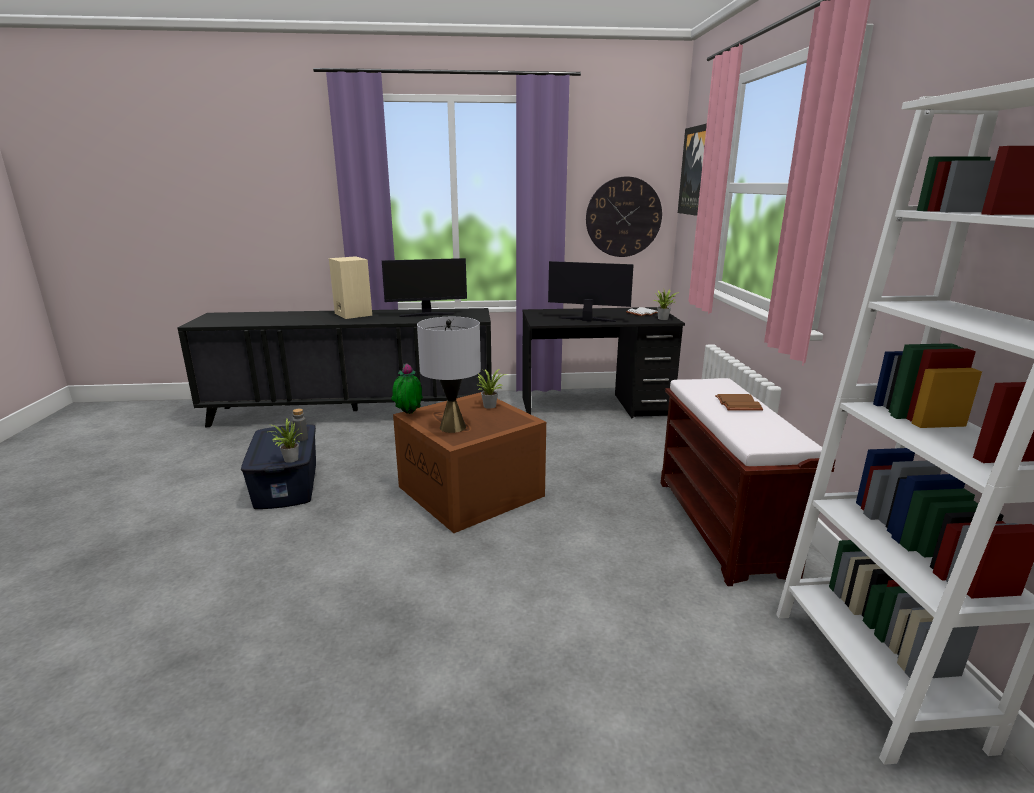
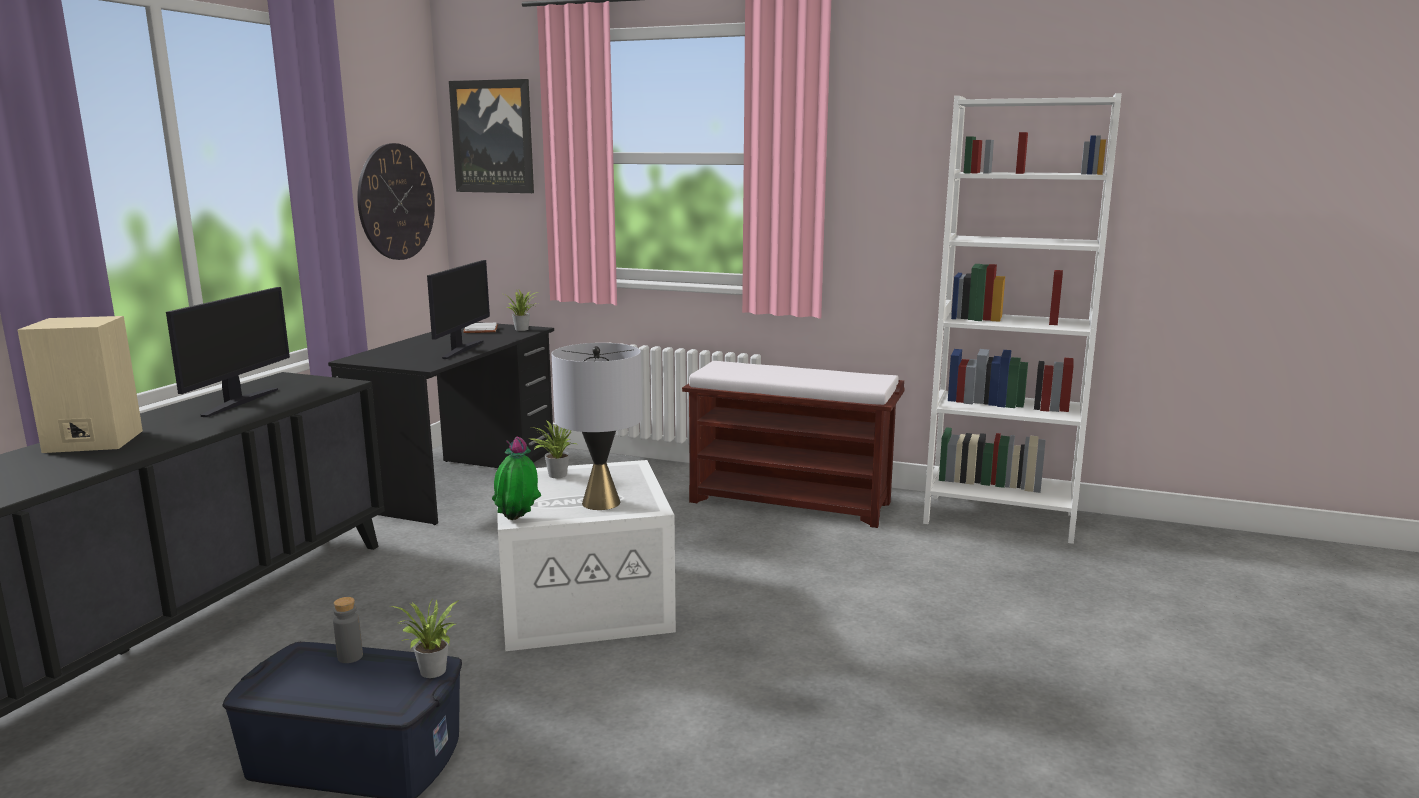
camera: 65 degrees left, 5 degrees down
brown storage box [393,392,546,533] -> white storage box [497,460,676,651]
monitor [548,261,634,322] -> monitor turned 150 degrees clockwise [427,260,490,359]
brown book [715,394,764,411] -> none

